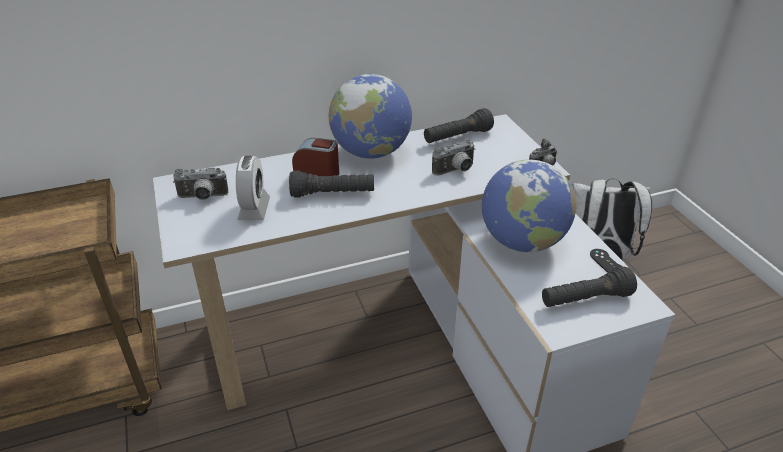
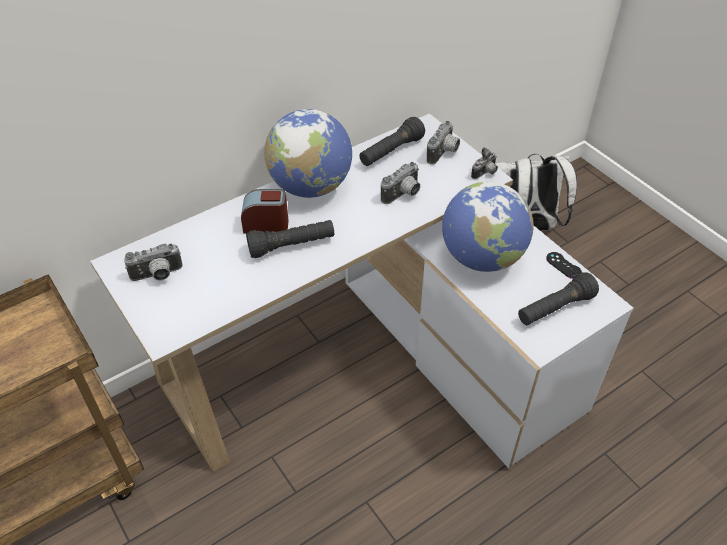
camera: 15 degrees left, 10 degrees up
alarm clock [236,156,270,220] -> none
none -> camera [427,121,460,165]

